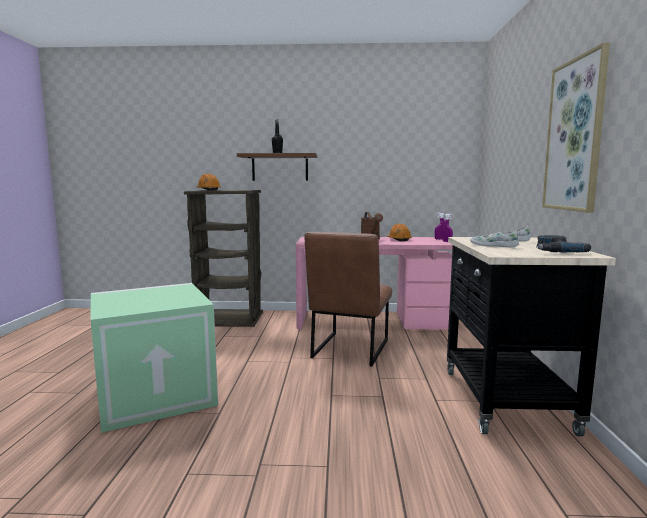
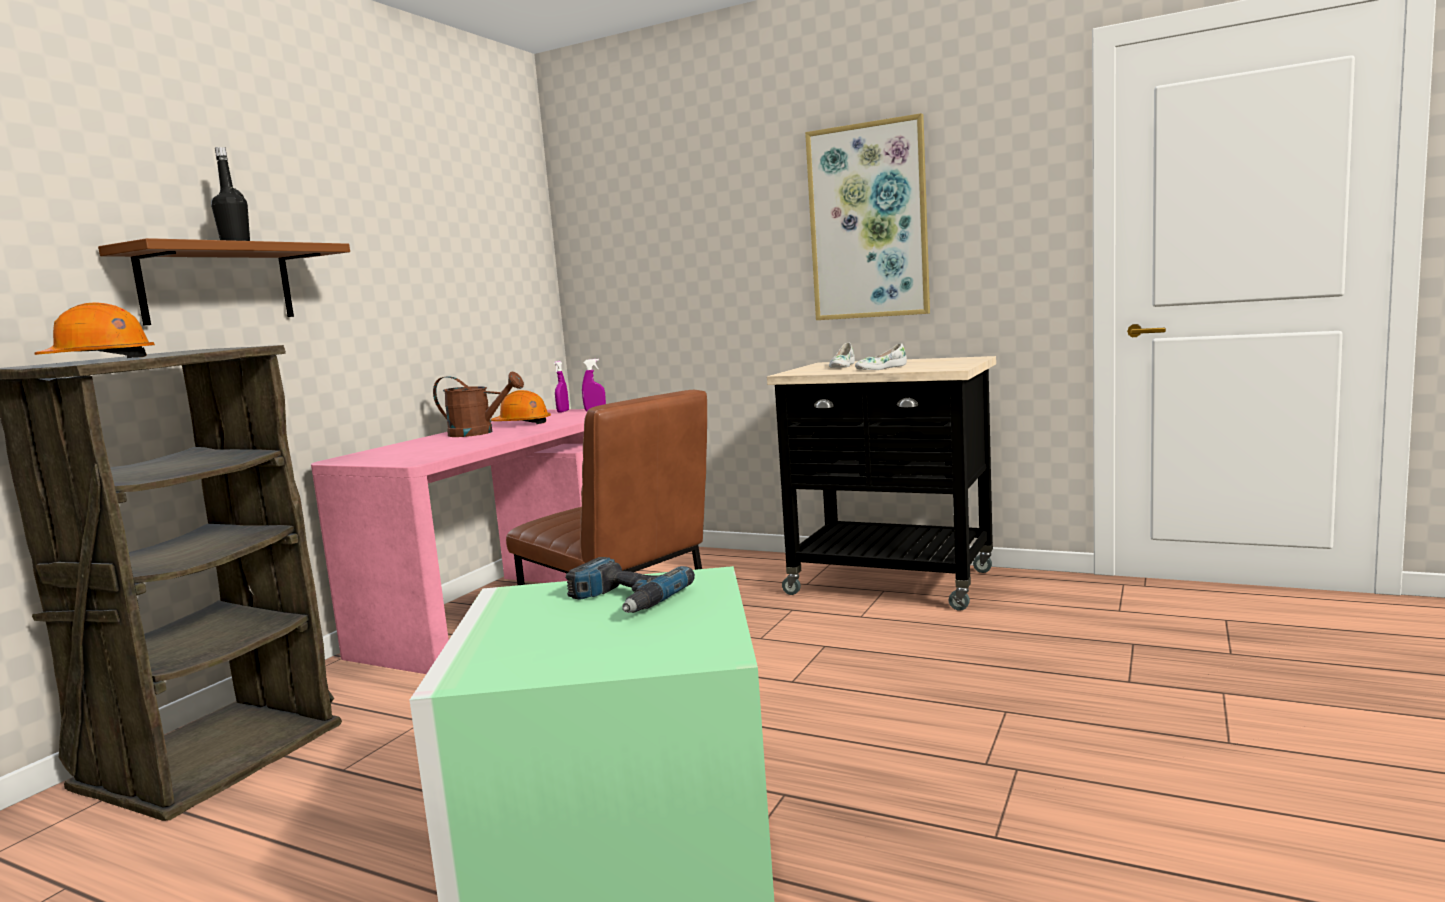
camera: 65 degrees left, 0 degrees up
power drill [536,235,591,253] -> power drill moved to [565,557,695,613]

